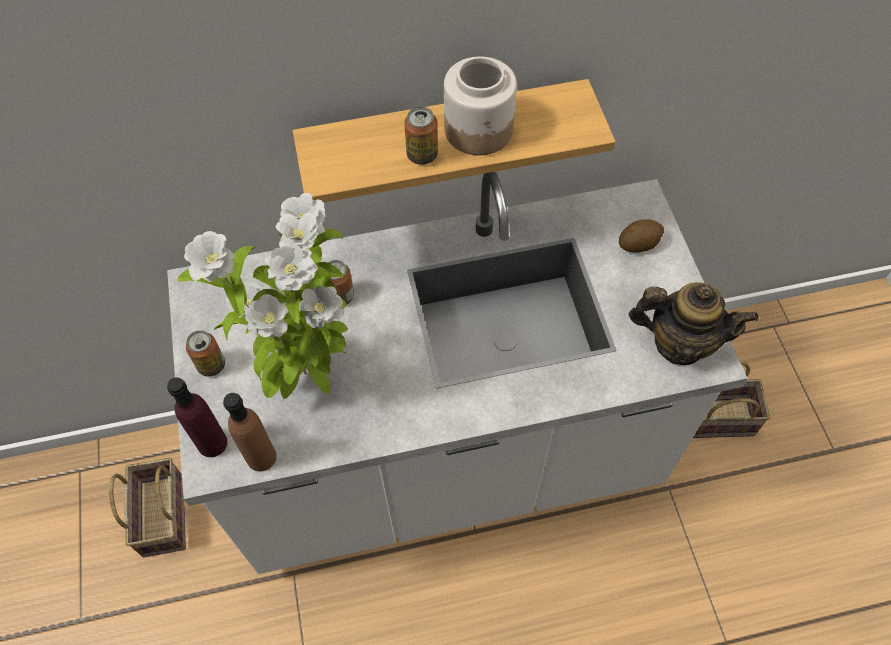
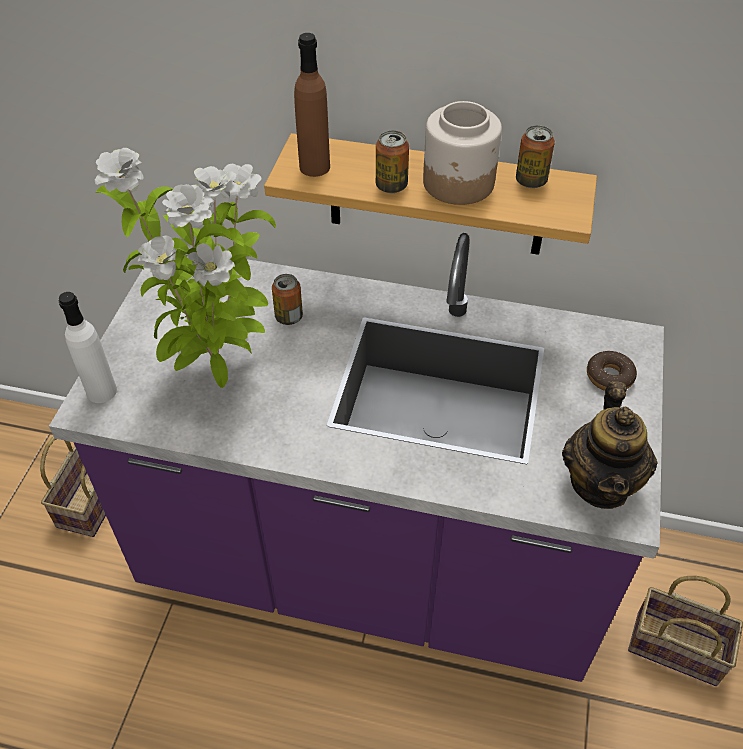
camera: 25 degrees right, 10 degrees down
white counter [167,172,748,574] -> purple counter [49,233,664,682]
purple bottle [167,377,227,457] -> white bottle [59,292,117,403]
can [186,330,225,377] -> can moved to [516,126,555,188]
brown bottle [223,393,277,472] -> brown bottle moved to [294,33,330,177]
potato [619,220,664,253] -> donut [587,351,637,391]
teapot [629,282,759,365] -> teapot turned 60 degrees clockwise [562,381,657,509]

